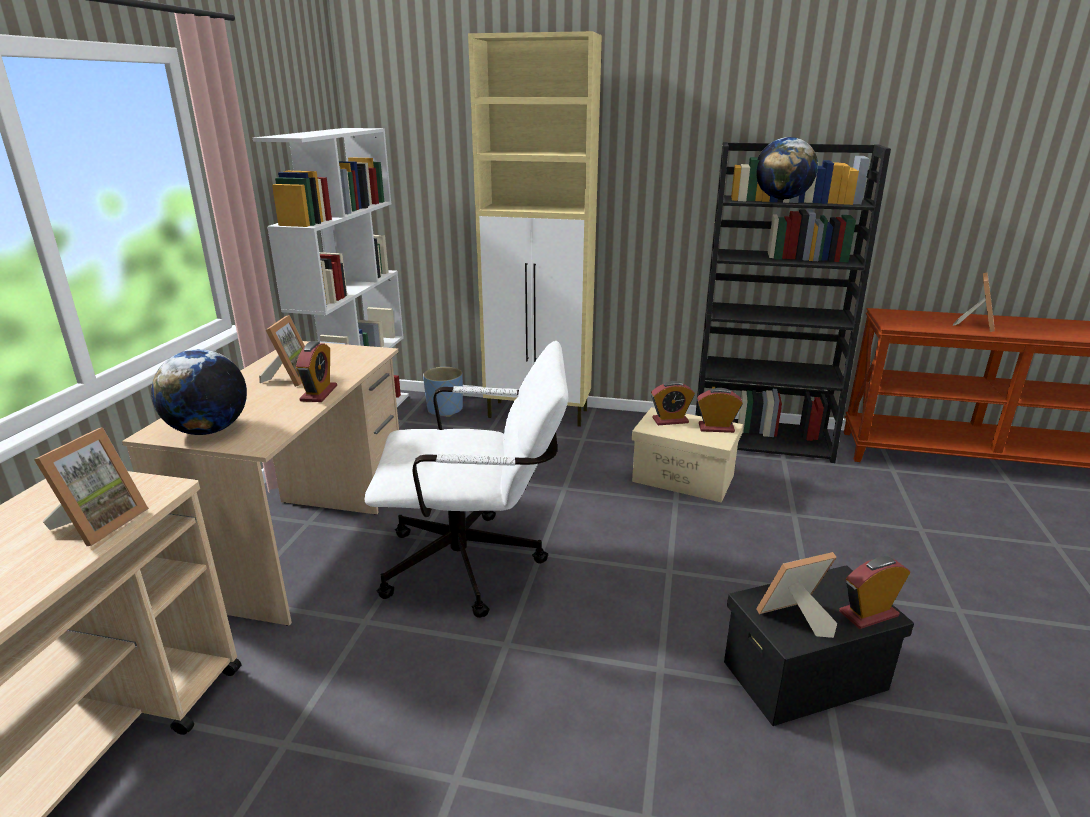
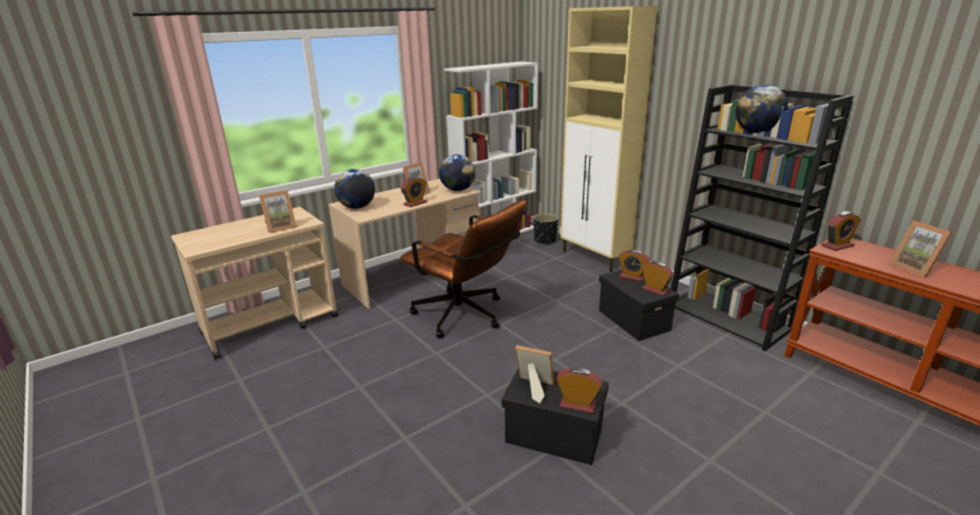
camera: 40 degrees right, 0 degrees up
white office chair [364,341,568,618] -> brown office chair [400,200,527,338]
blue planter [423,367,463,417] -> black planter [533,213,558,245]
beige storage box [632,407,743,502] -> black storage box [599,270,679,341]
picture frame [952,272,995,332] -> picture frame turned 90 degrees clockwise [890,220,952,277]
none -> globe [439,154,475,191]
none -> alarm clock [822,211,861,251]

